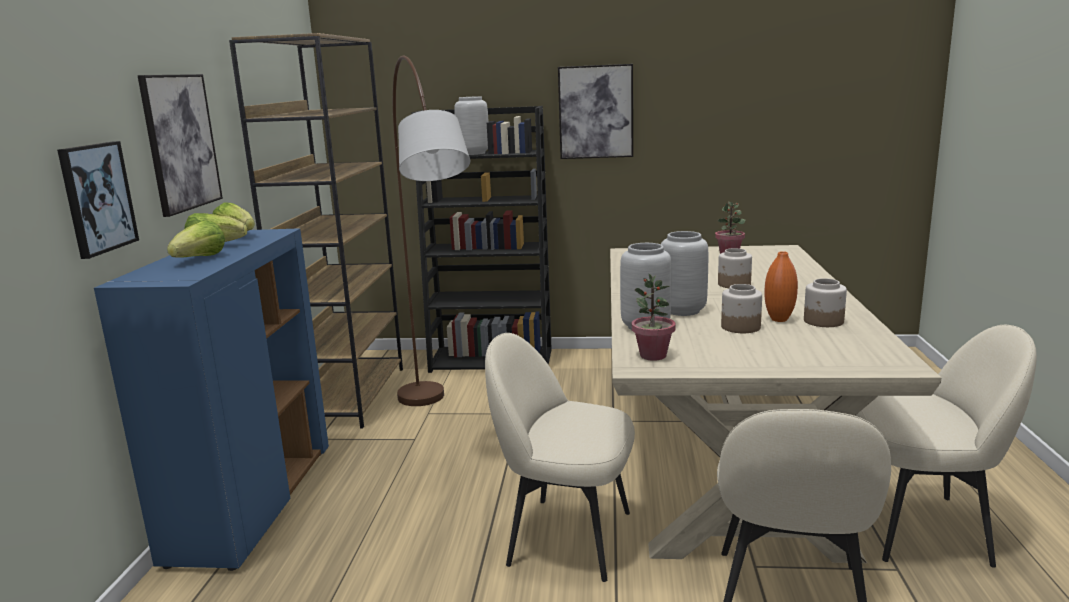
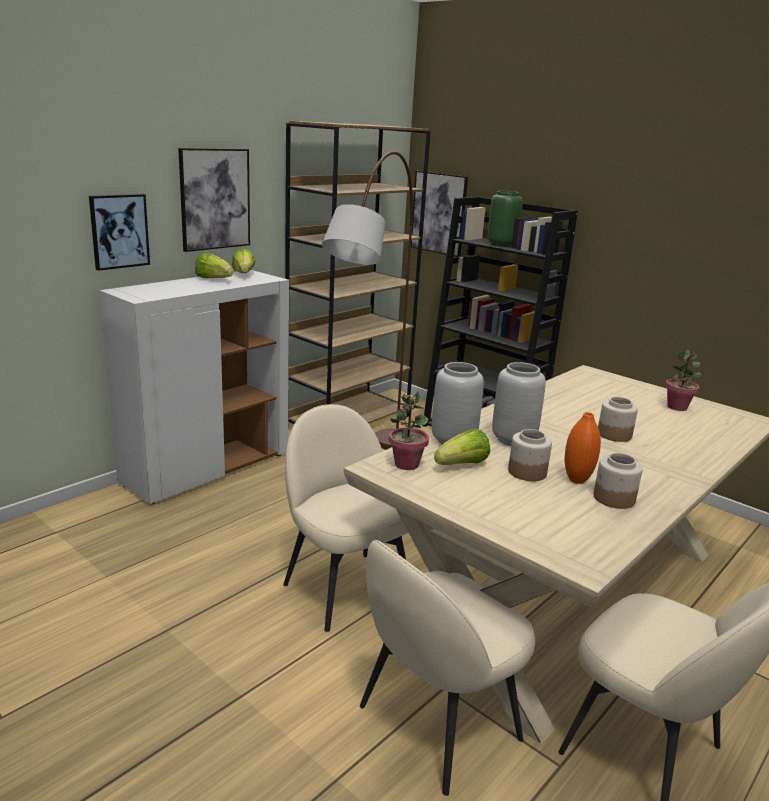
camera: 35 degrees right, 5 degrees up
blue cabinet [94,228,329,571] -> white cabinet [100,270,289,505]
lettuce [167,220,225,258] -> lettuce moved to [434,429,490,465]
grey vase [454,96,489,155] -> green vase [488,191,523,247]
picture [558,64,633,159] -> picture moved to [411,171,468,257]

